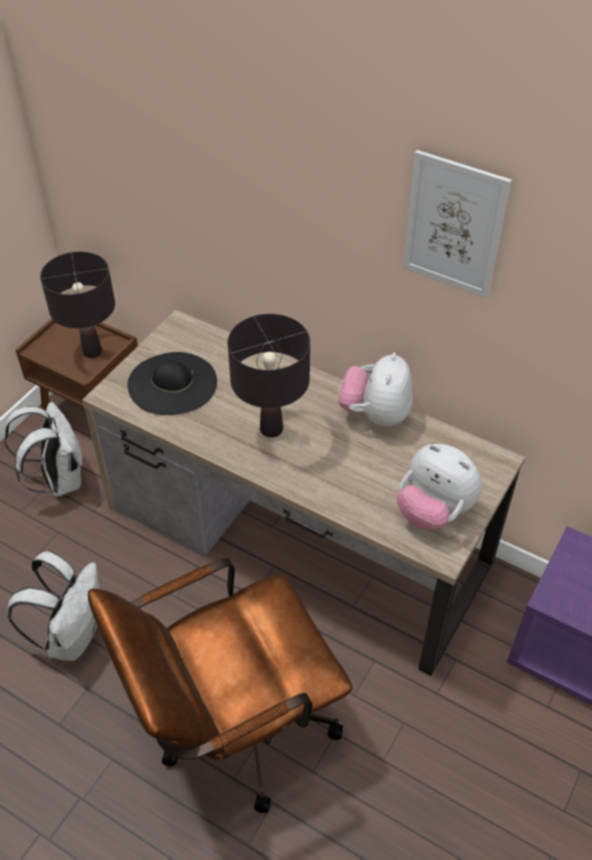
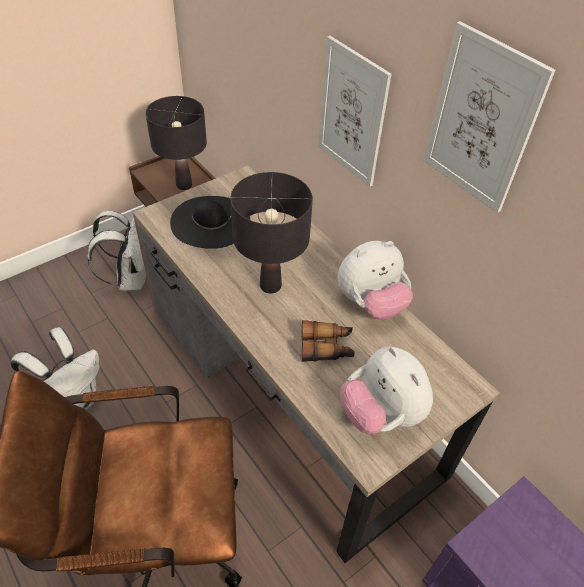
camera: 20 degrees right, 0 degrees up
plush toy [338,353,413,427] -> plush toy turned 150 degrees counterclockwise [337,241,413,320]
none -> binoculars [302,320,355,362]
none -> picture [318,36,392,187]

